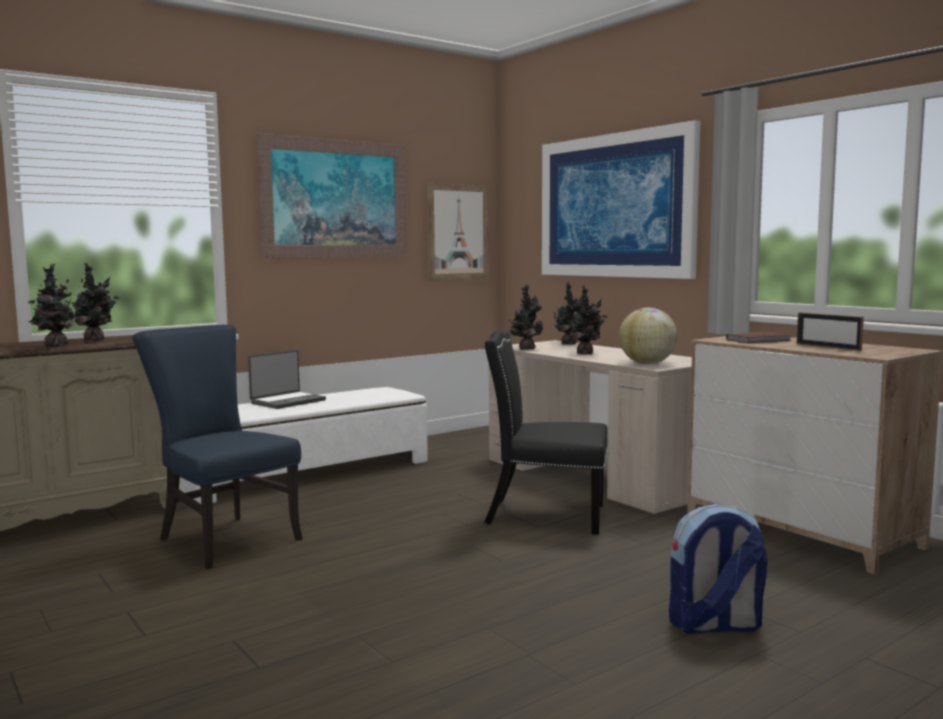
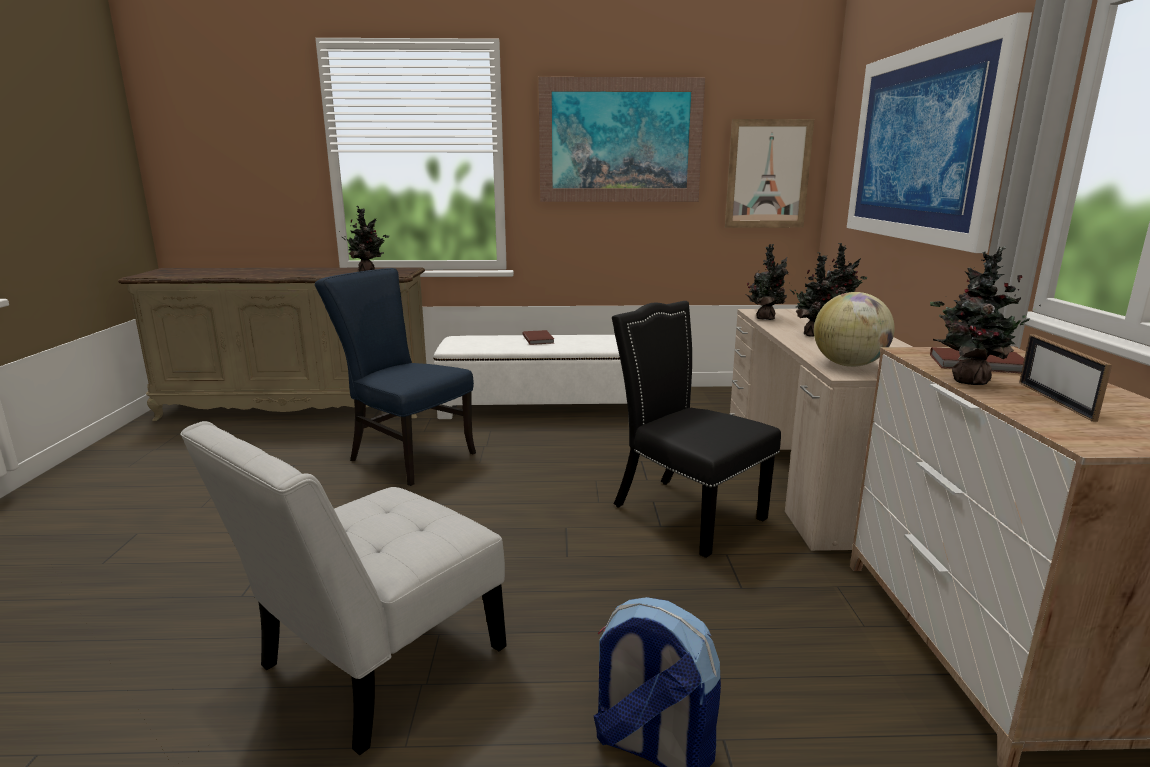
camera: 35 degrees right, 10 degrees up
potted plant [28,264,76,347] -> potted plant moved to [930,246,1041,385]
blue chair [132,325,303,569] -> blue chair turned 45 degrees counterclockwise [314,268,476,486]
laptop [248,350,326,409] -> brown book [523,330,554,345]
none -> white chair [180,421,507,755]

